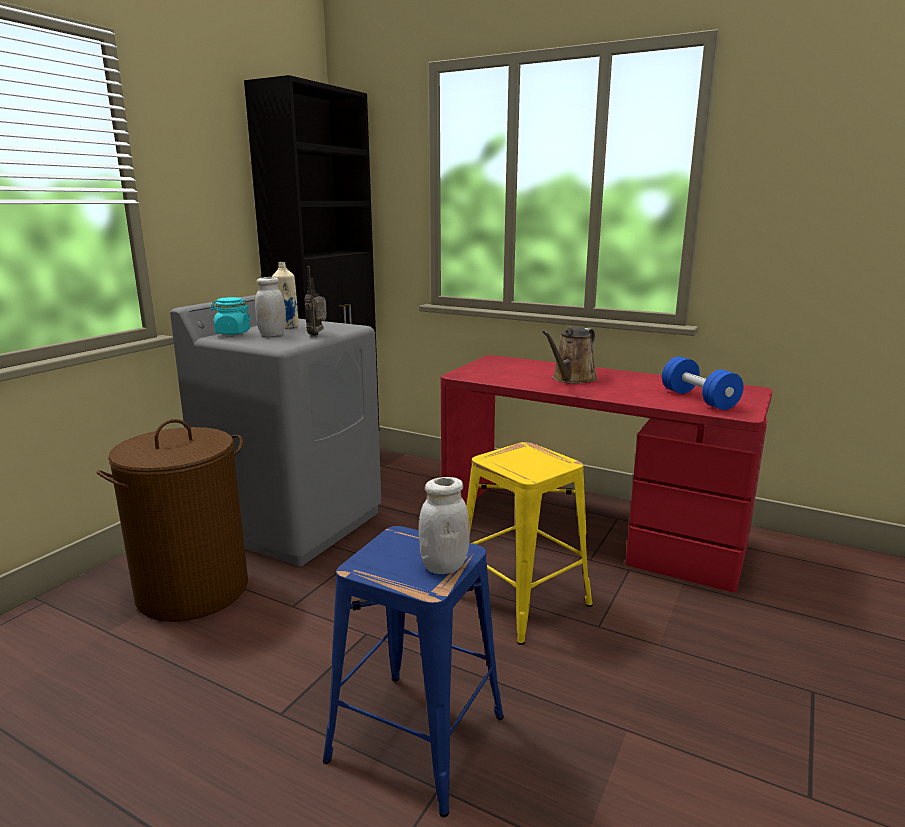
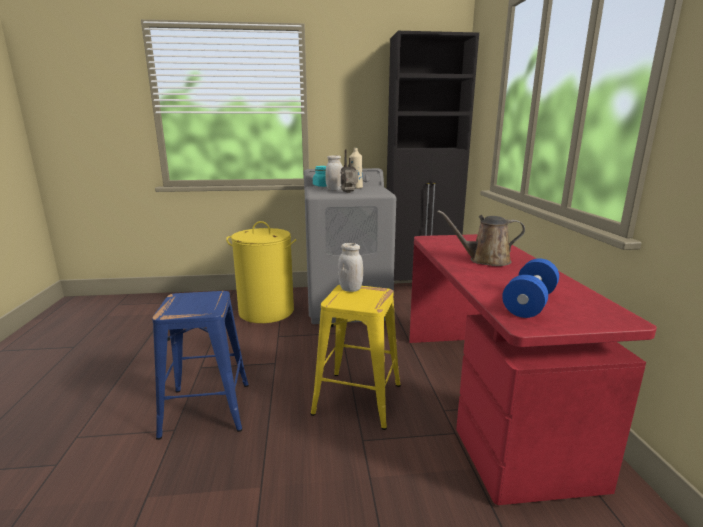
camera: 55 degrees right, 0 degrees up
brown laundry basket [97,419,248,622] -> yellow laundry basket [226,221,296,323]
white jar [419,477,470,574] -> white jar moved to [338,243,363,292]

